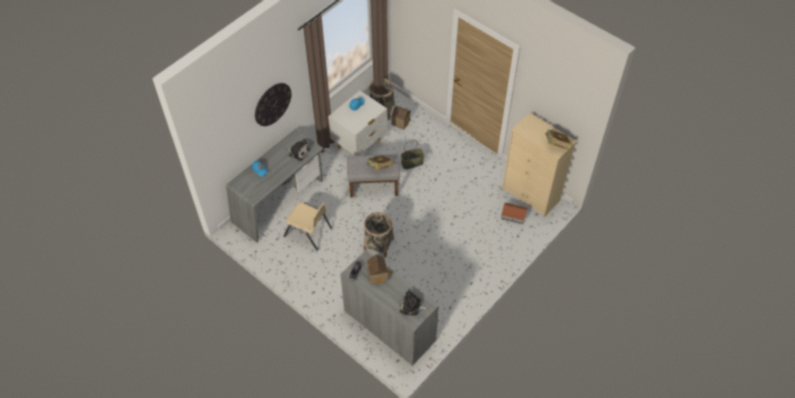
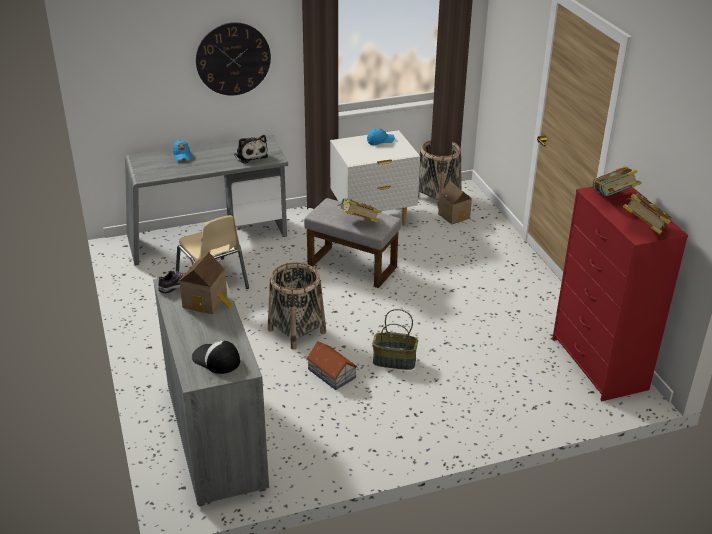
camera: 30 degrees right, 20 degrees down
plush toy [400,289,429,316] -> cap [192,341,240,374]
basket [401,140,424,169] -> basket moved to [372,309,418,370]
toy house [501,203,528,224] -> toy house moved to [306,341,358,390]
beige dresser [502,112,576,218] -> red dresser [552,187,688,401]
none -> book [592,166,641,196]

